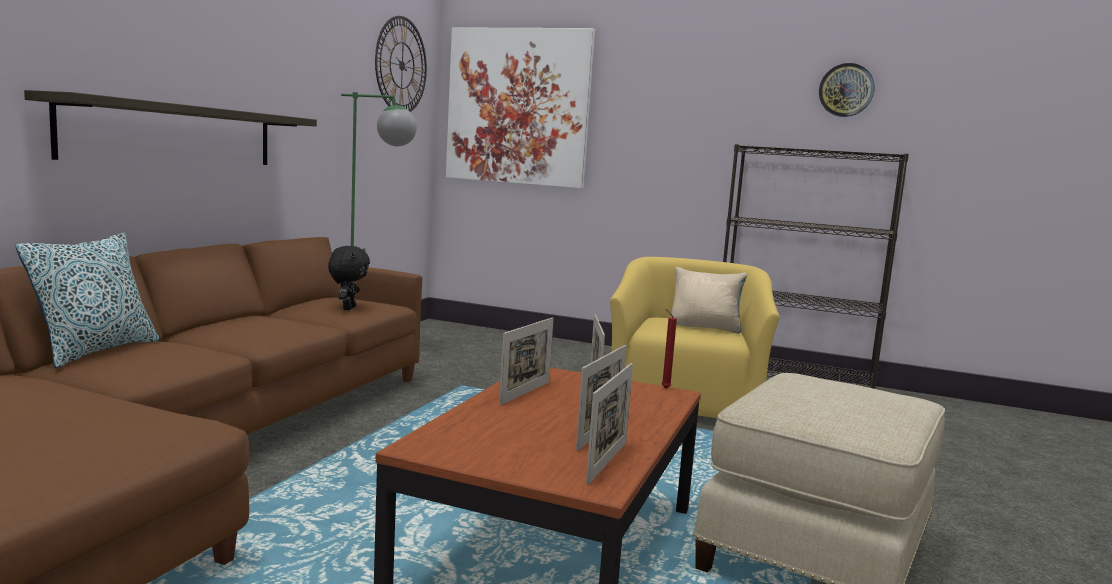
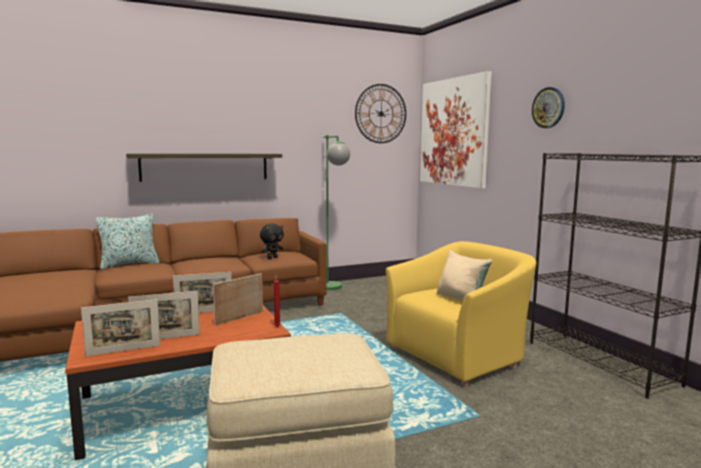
camera: 45 degrees right, 0 degrees up
wall clock [819,63,875,117] -> wall clock moved to [532,87,565,128]

